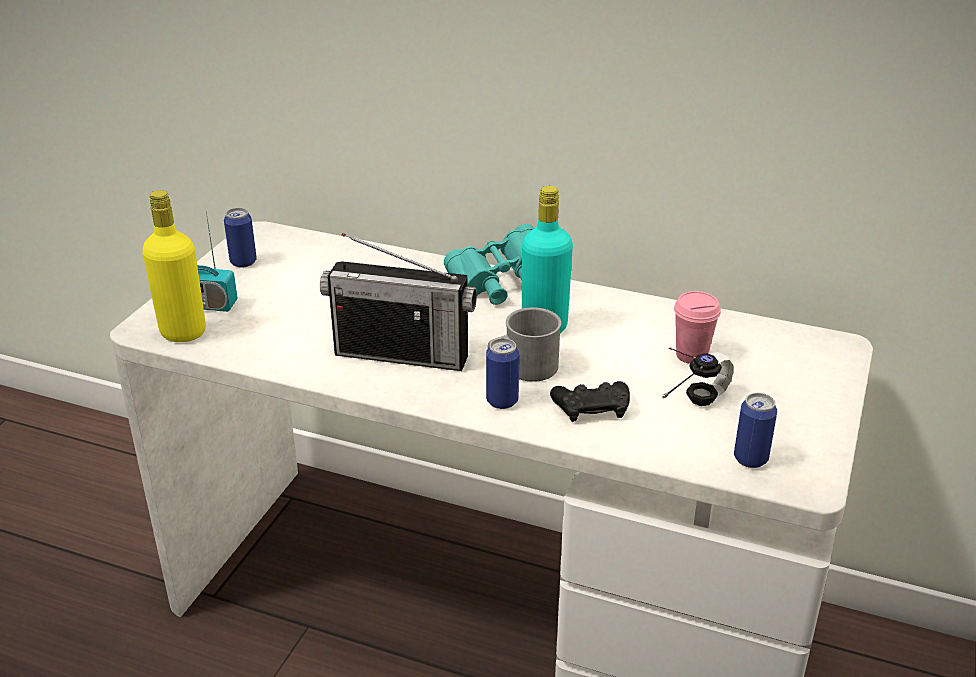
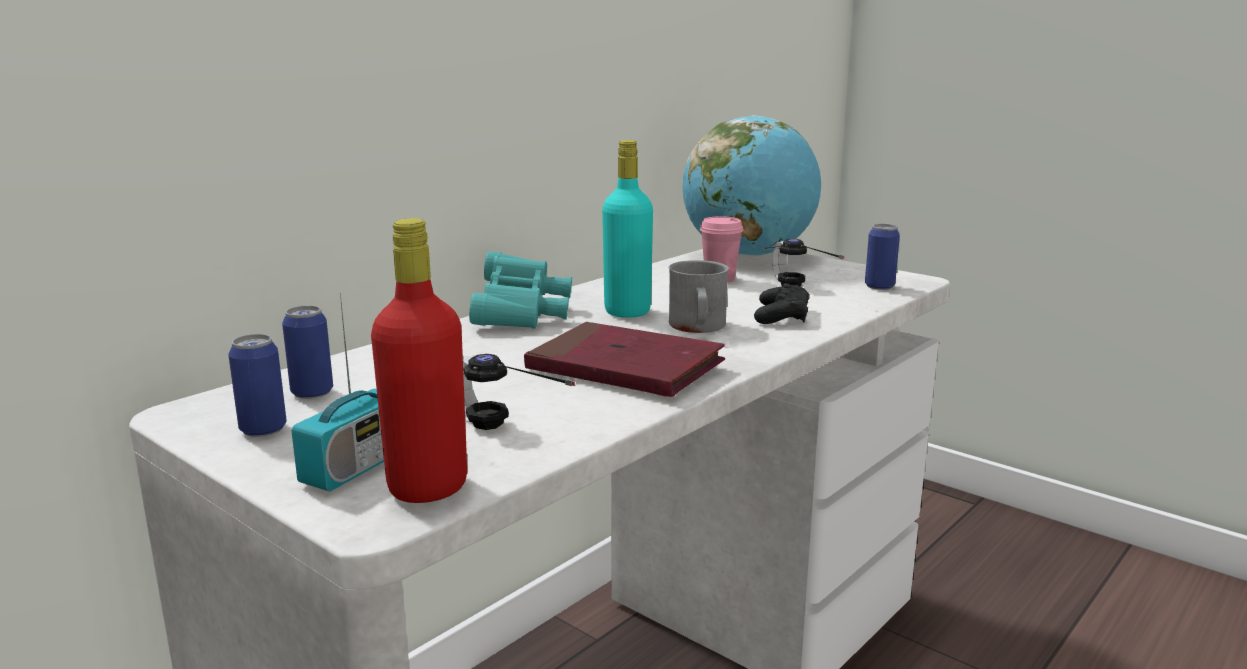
camera: 70 degrees left, 15 degrees down
yellow bottle [142,190,206,342] -> red bottle [371,218,467,503]
radio [320,233,477,371] -> red book [524,322,725,397]
can [486,338,519,409] -> can moved to [282,305,333,399]
none -> headphones [463,354,575,430]
none -> globe [683,115,821,257]

